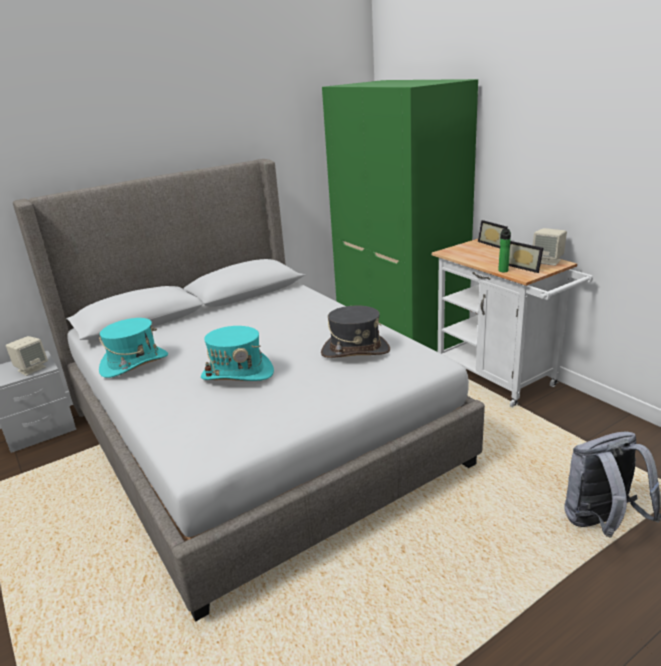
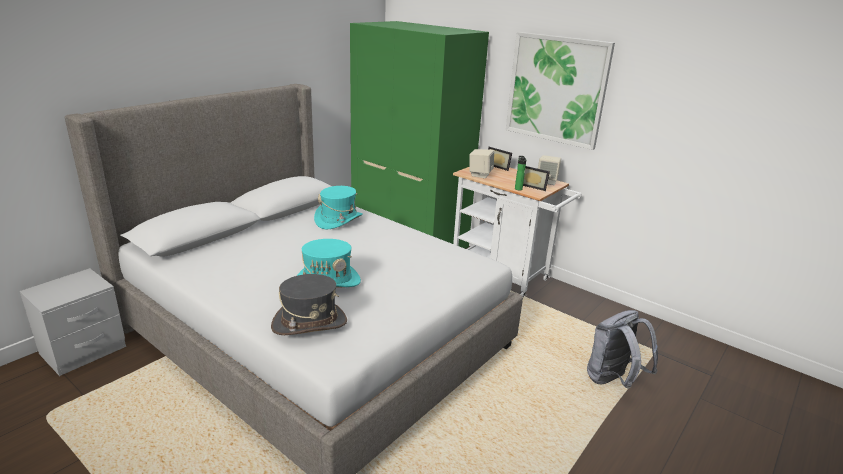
camera: 20 degrees left, 0 degrees up
beige speaker [6,336,48,376] -> beige speaker moved to [469,149,494,179]
turquoise hat [99,318,168,378] -> turquoise hat moved to [314,186,363,229]
grey hat [321,306,390,358] -> grey hat moved to [271,274,347,335]
none -> picture [506,32,615,150]

